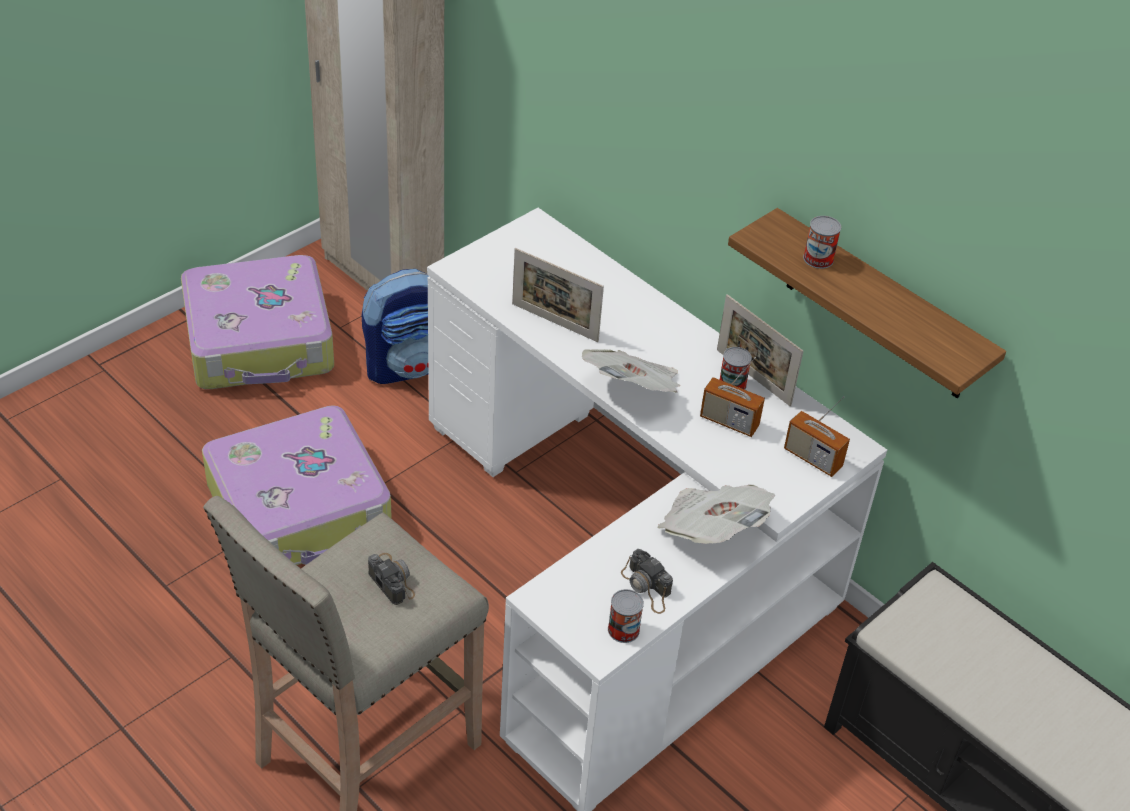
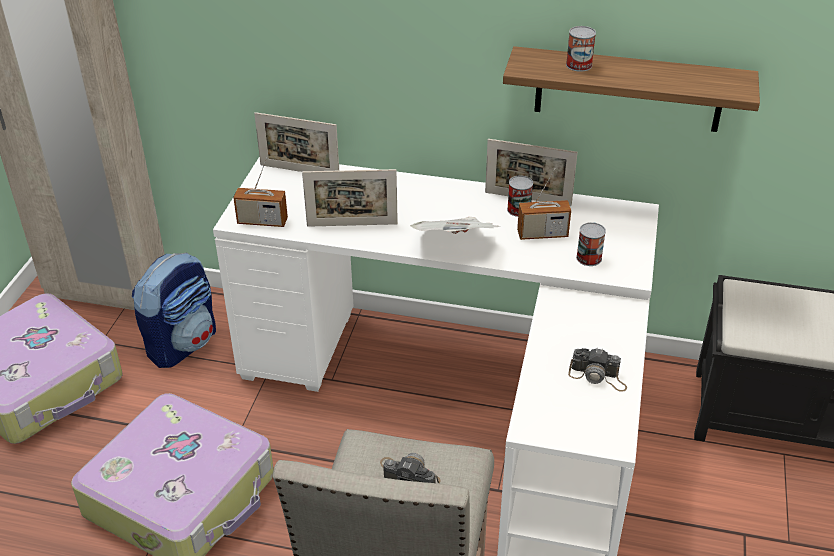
camera: 30 degrees left, 5 degrees down
can [608,589,644,643] -> can moved to [576,222,606,266]
newspaper [657,485,775,544] -> none
radio [784,396,850,477] -> radio moved to [233,157,288,227]
none -> picture frame [254,112,339,172]

